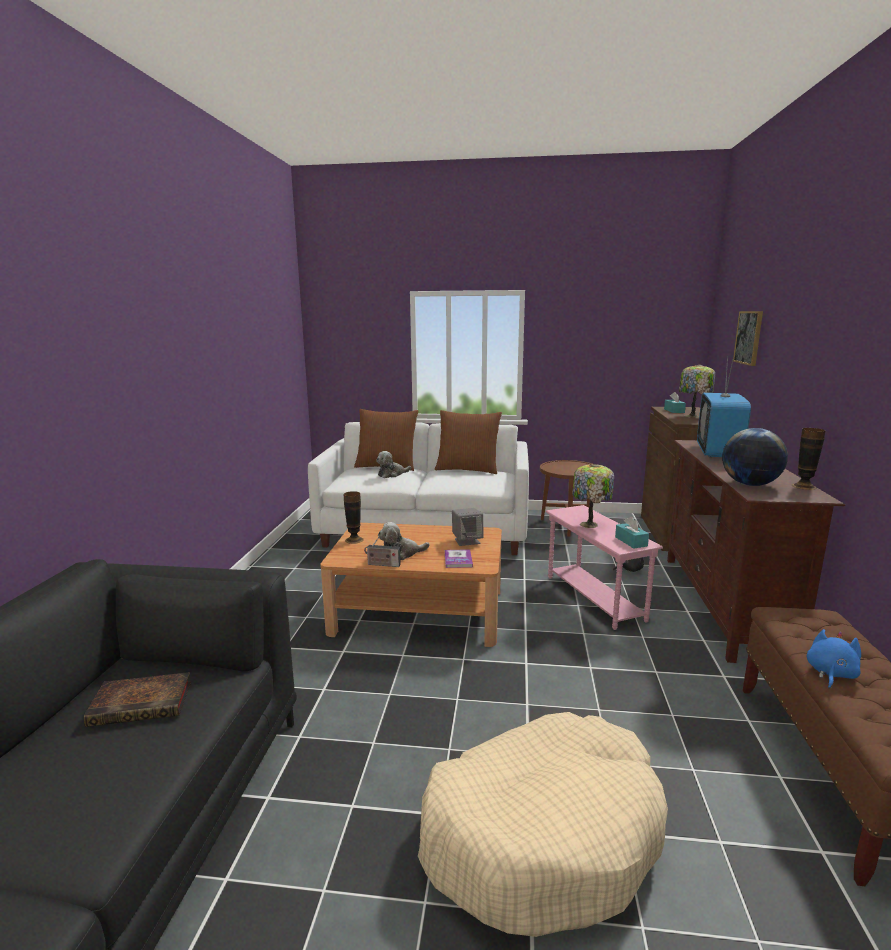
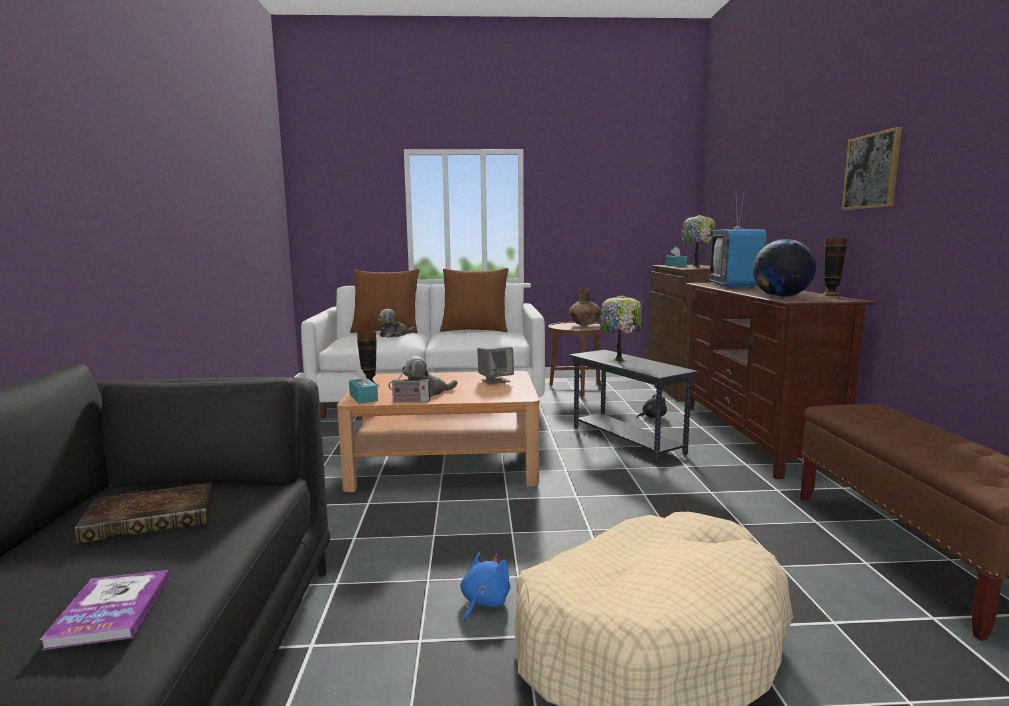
camera: 10 degrees left, 5 degrees down
book [445,549,473,568] -> book moved to [40,570,170,650]
pink side table [546,505,663,630] -> grey side table [569,350,699,463]
turquoise tissue box [615,516,649,548] -> turquoise tissue box moved to [349,368,378,404]
picture [733,311,763,366] -> picture moved to [842,127,902,210]
blue plush toy [807,629,861,689] -> blue plush toy moved to [461,553,510,622]
none -> brown vase [569,289,601,325]

